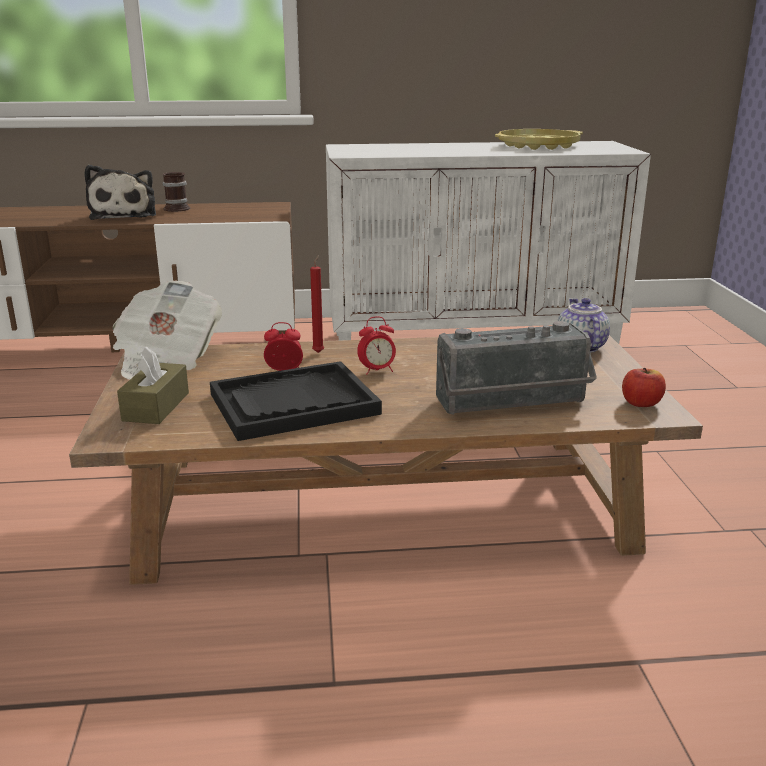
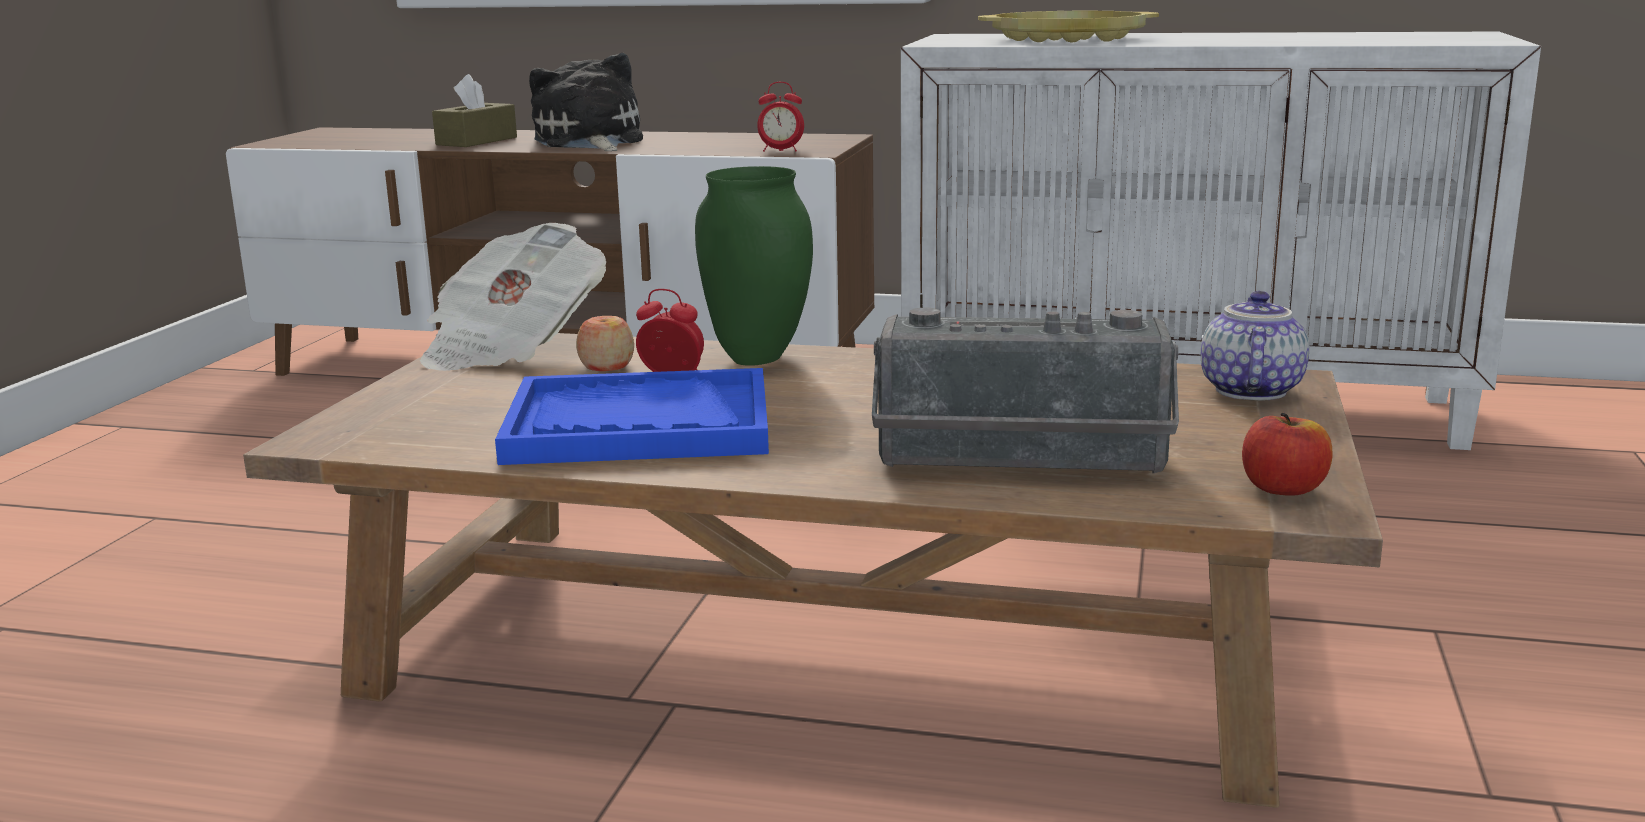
camera: 20 degrees right, 5 degrees down
plush toy [84,165,156,220] -> plush toy turned 150 degrees clockwise [529,53,643,151]
brown tissue box [117,347,189,424] -> brown tissue box moved to [432,74,517,147]
mug [162,172,190,212] -> none
black tray [210,361,382,441] -> blue tray [495,368,769,465]
red candle [310,255,324,353] -> green vase [695,166,813,366]
alarm clock [357,316,396,375] -> alarm clock moved to [757,82,804,152]
yellow tray [495,129,583,150] -> yellow tray moved to [978,11,1159,43]
none -> apple [576,316,634,371]

